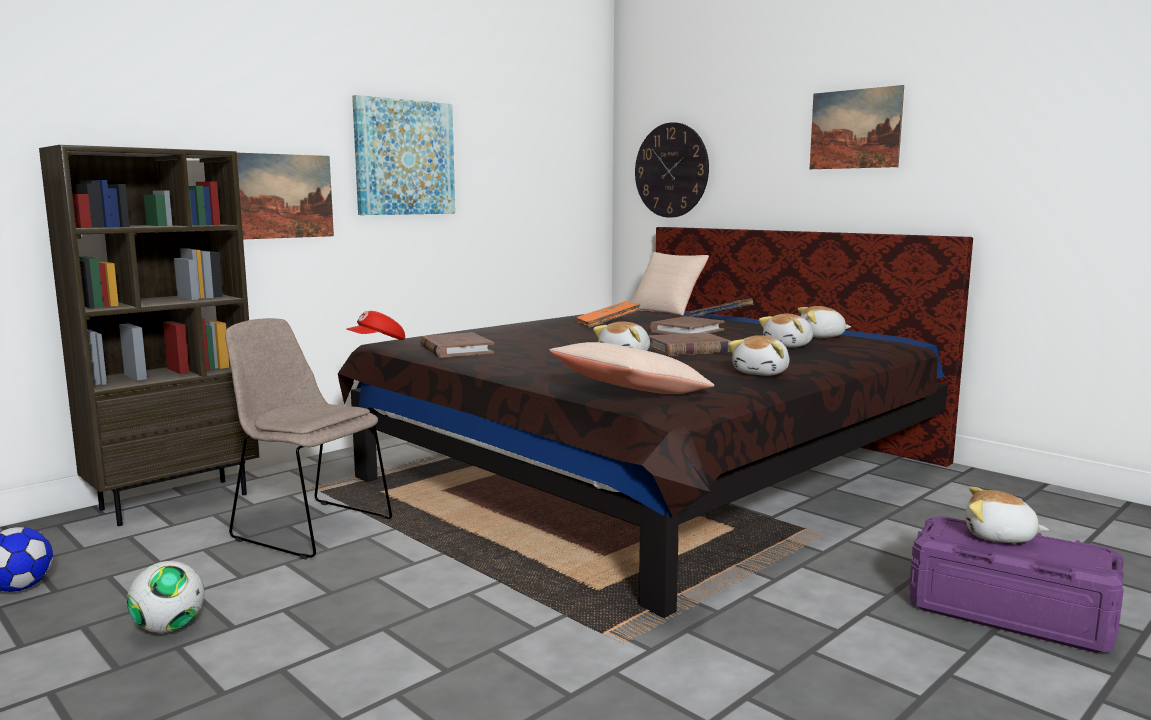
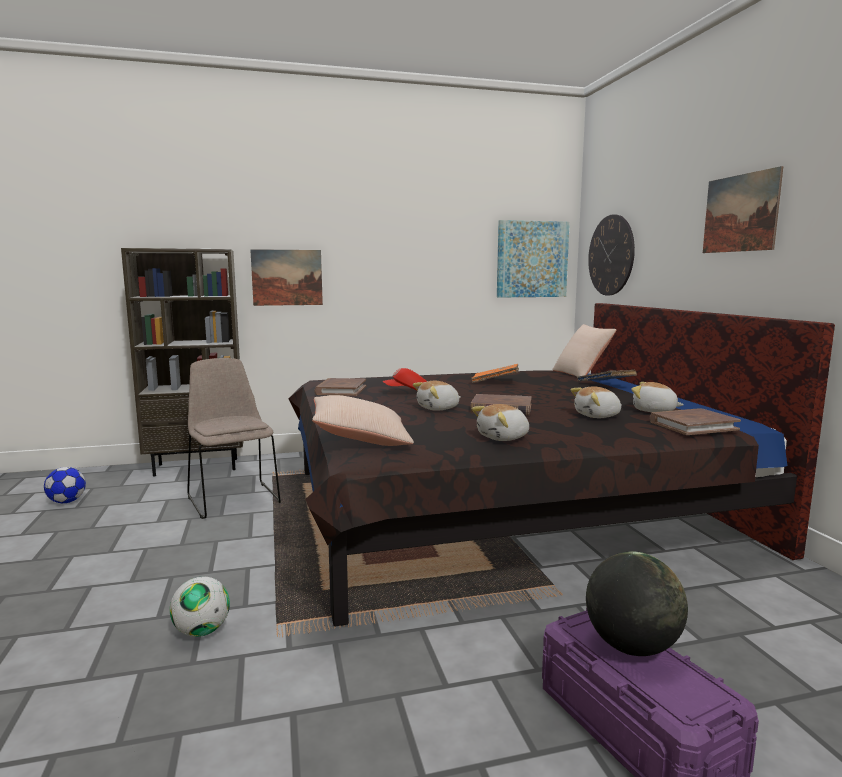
camera: 30 degrees right, 0 degrees up
football [127,561,204,633] -> football moved to [170,576,230,637]
red cap [346,311,405,340] -> red cap moved to [383,368,427,390]
picture [352,95,455,215] -> picture moved to [497,220,570,298]
brown book [650,316,724,334] -> brown book moved to [650,408,741,435]
plush toy [965,487,1049,543] -> globe [586,551,688,656]

